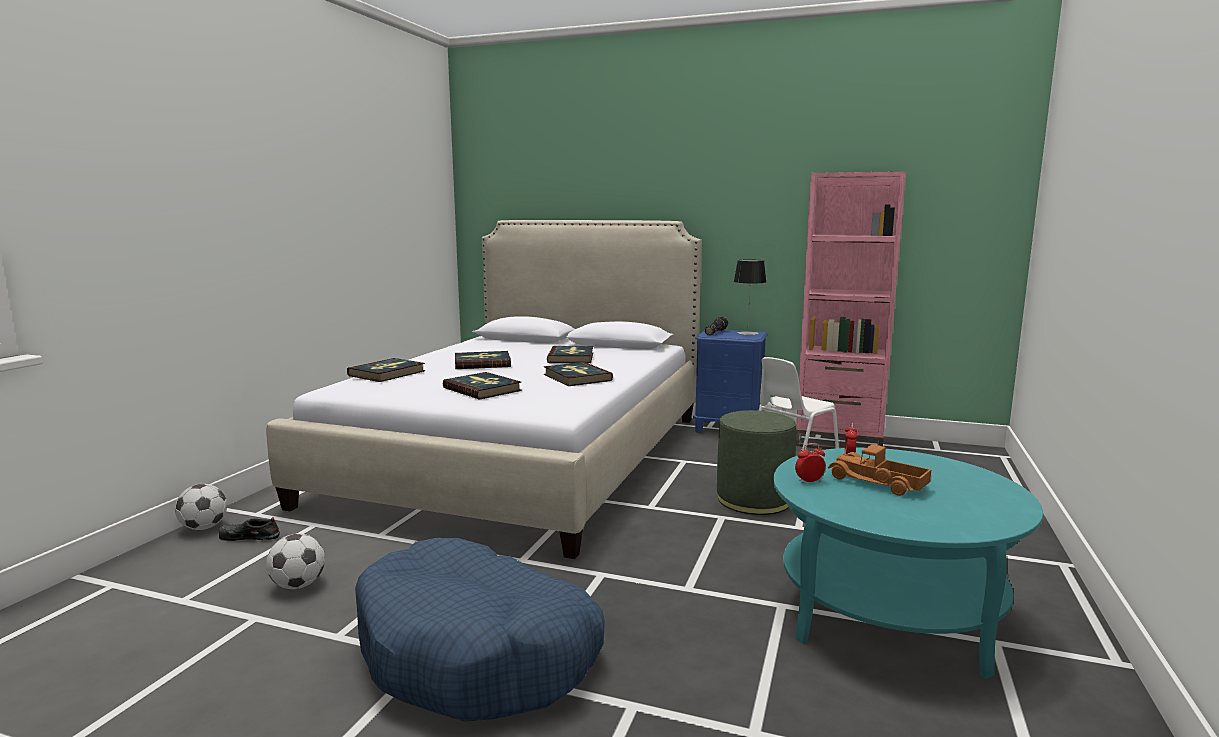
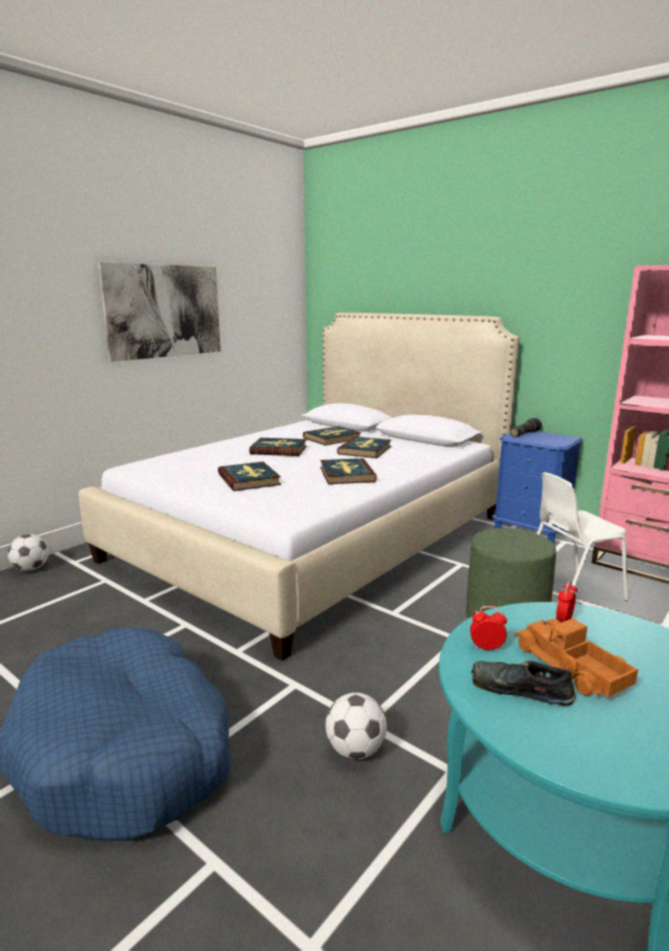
camera: 20 degrees right, 5 degrees up
black shoe [219,517,280,541] -> black shoe moved to [471,661,575,706]
football [266,533,325,589] -> football moved to [326,692,387,759]
book [347,358,425,382] -> book moved to [303,426,362,446]
table lamp [734,259,766,335] -> none
none -> picture [98,262,221,362]

